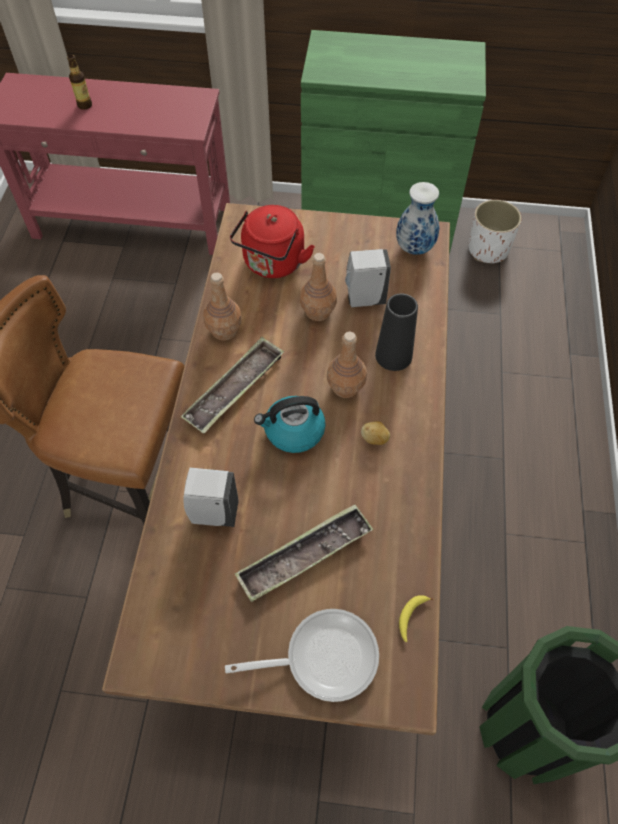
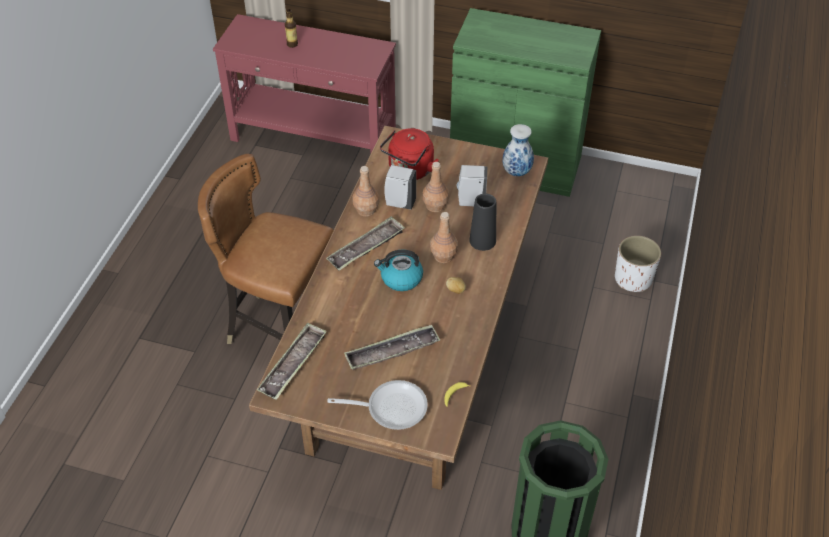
camera: 10 degrees right, 10 degrees down
white soap dispenser [184,468,239,527] -> white soap dispenser moved to [384,165,416,210]
white planter [468,200,522,263] -> white planter moved to [615,236,661,292]
none -> tray [257,322,327,400]

